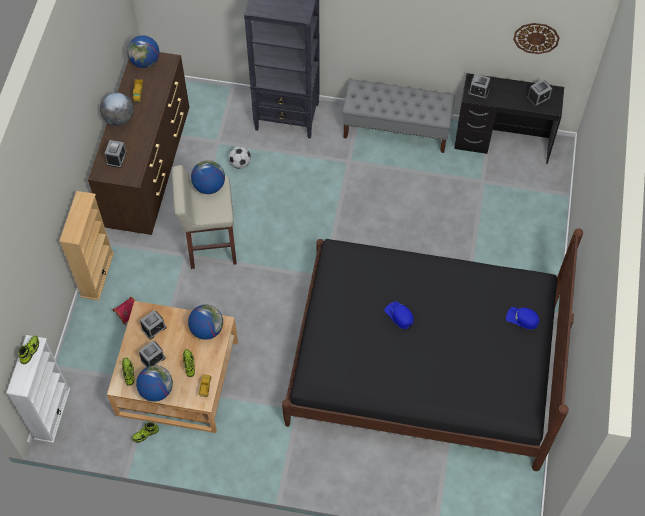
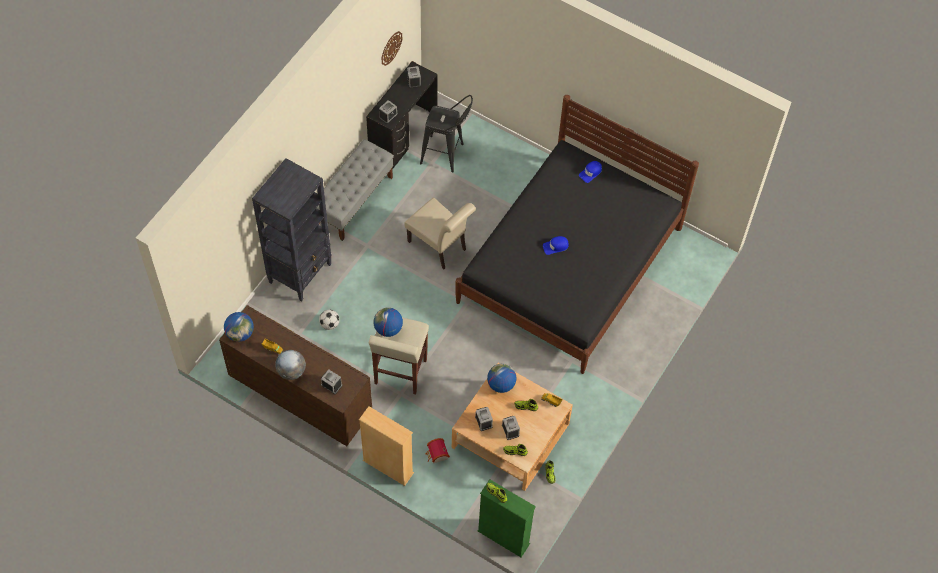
camera: 70 degrees left, 0 degrees up
white bookcase [6,335,71,443] -> green bookcase [478,479,536,557]
globe [136,365,173,402] -> none
none -> beige chair [404,197,476,269]
none -> black stool [420,95,473,172]

